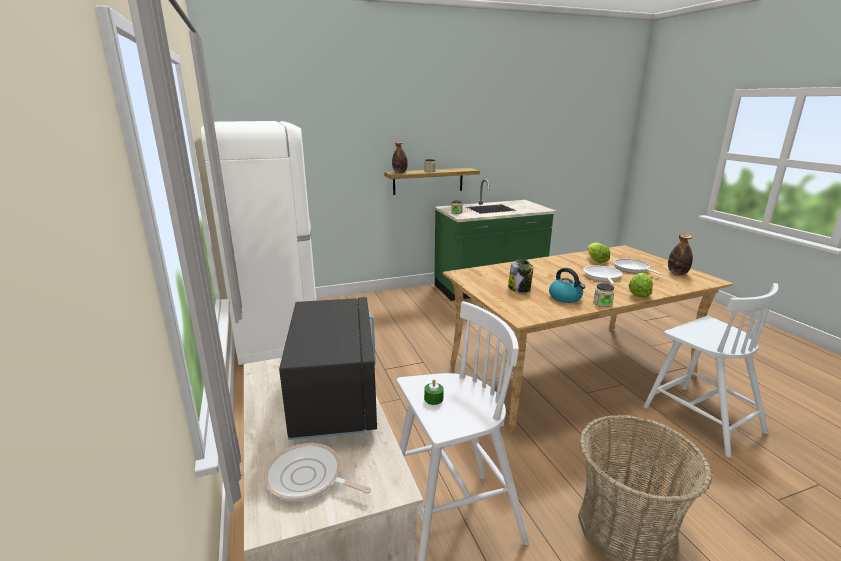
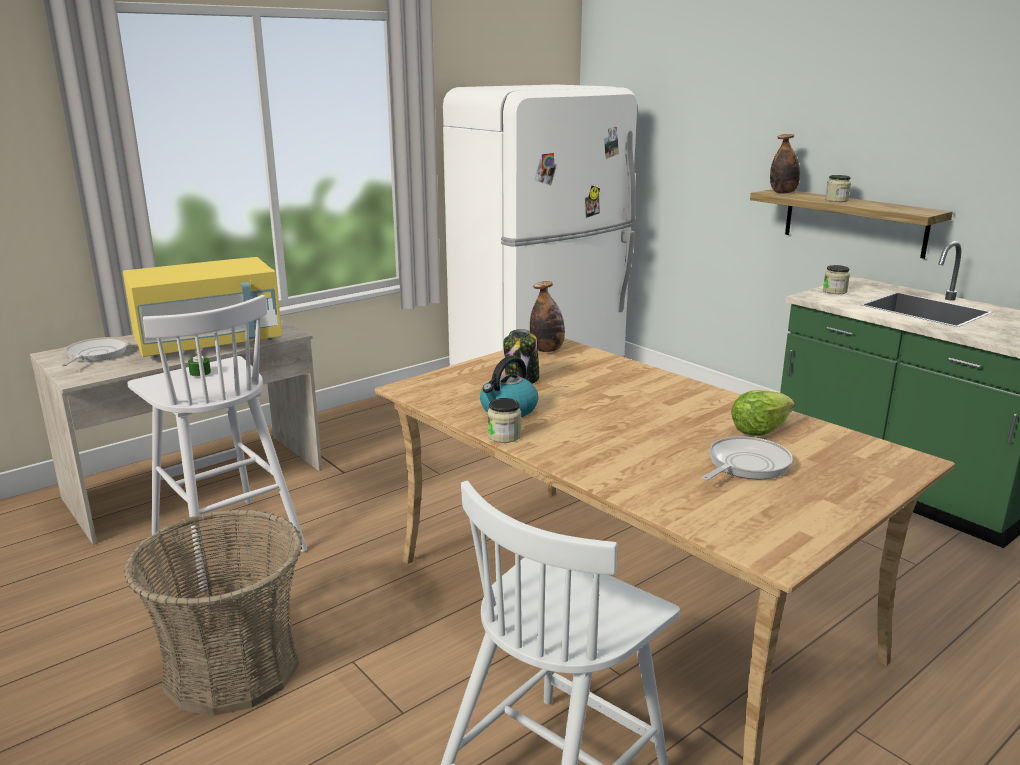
camera: 70 degrees right, 0 degrees up
black microwave [279,297,377,440] -> yellow microwave [123,257,282,357]
frying pan [583,265,622,285] -> none
lettuce [628,273,653,297] -> none
bottle [668,233,693,275] -> bottle moved to [530,281,565,352]

